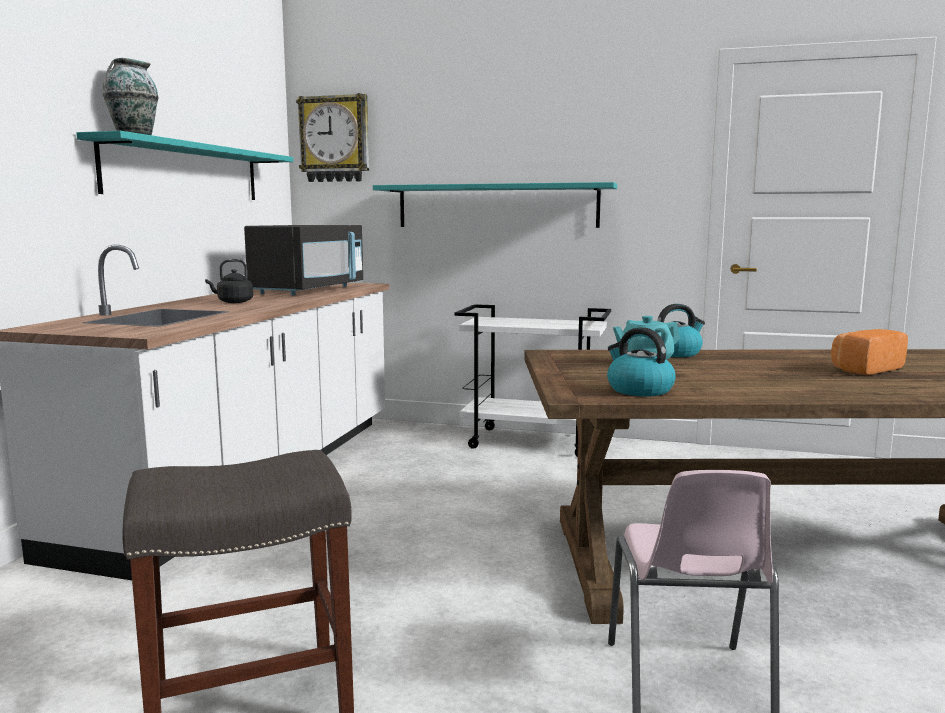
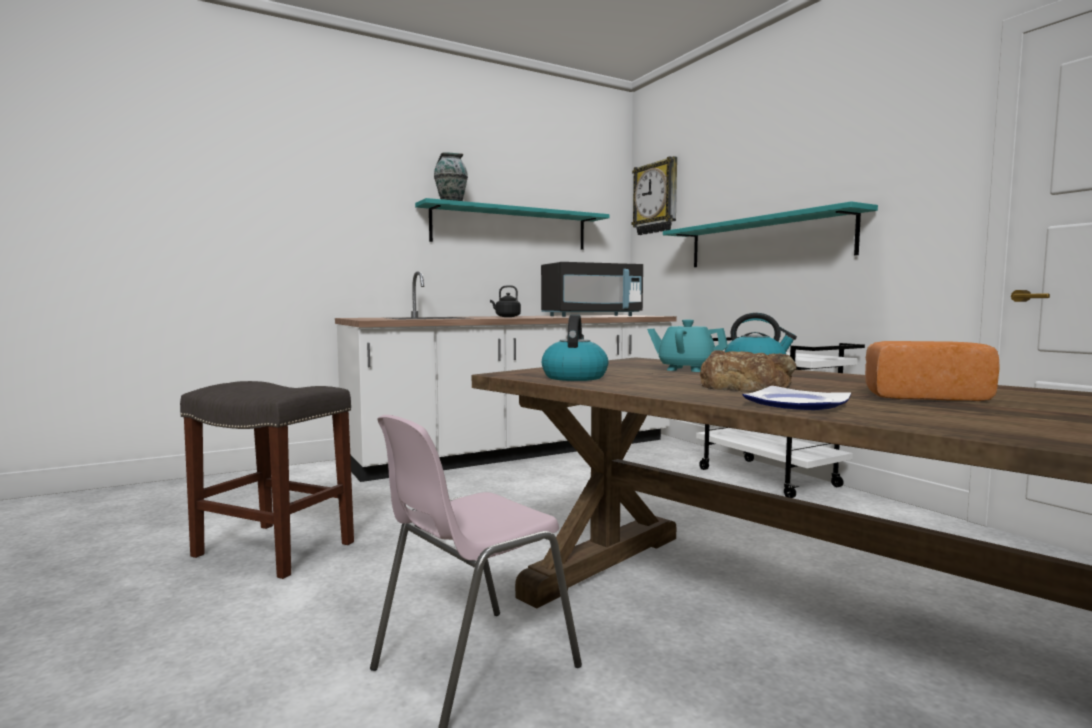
camera: 45 degrees right, 5 degrees down
none -> bread [700,350,797,392]
none -> plate [742,386,851,410]

